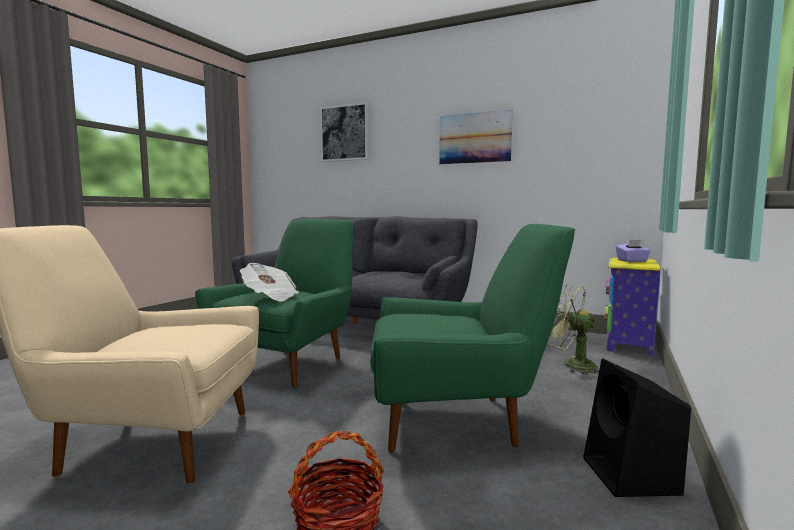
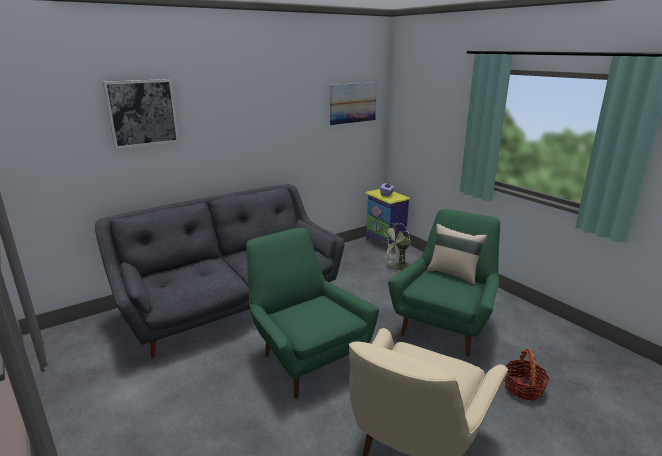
camera: 60 degrees left, 15 degrees up
newspaper [240,263,299,301] -> none
picture [439,109,512,164] -> picture moved to [330,82,377,125]
black speaker [583,358,691,497] -> none
none -> beige pillow [427,224,487,285]

